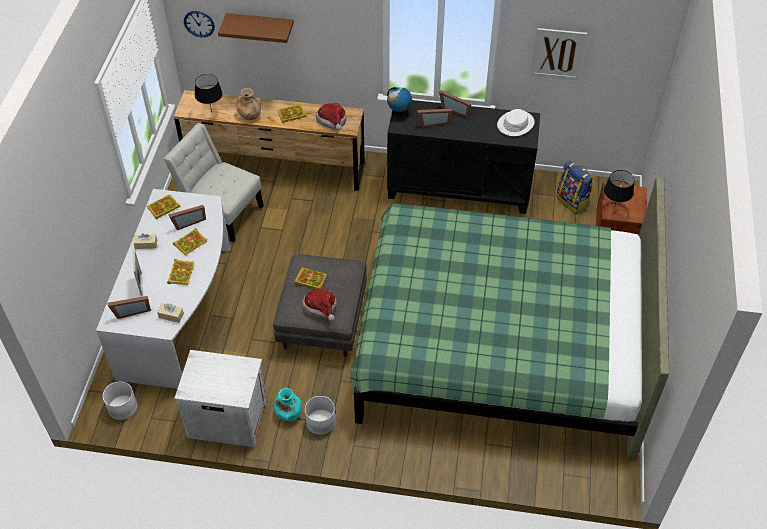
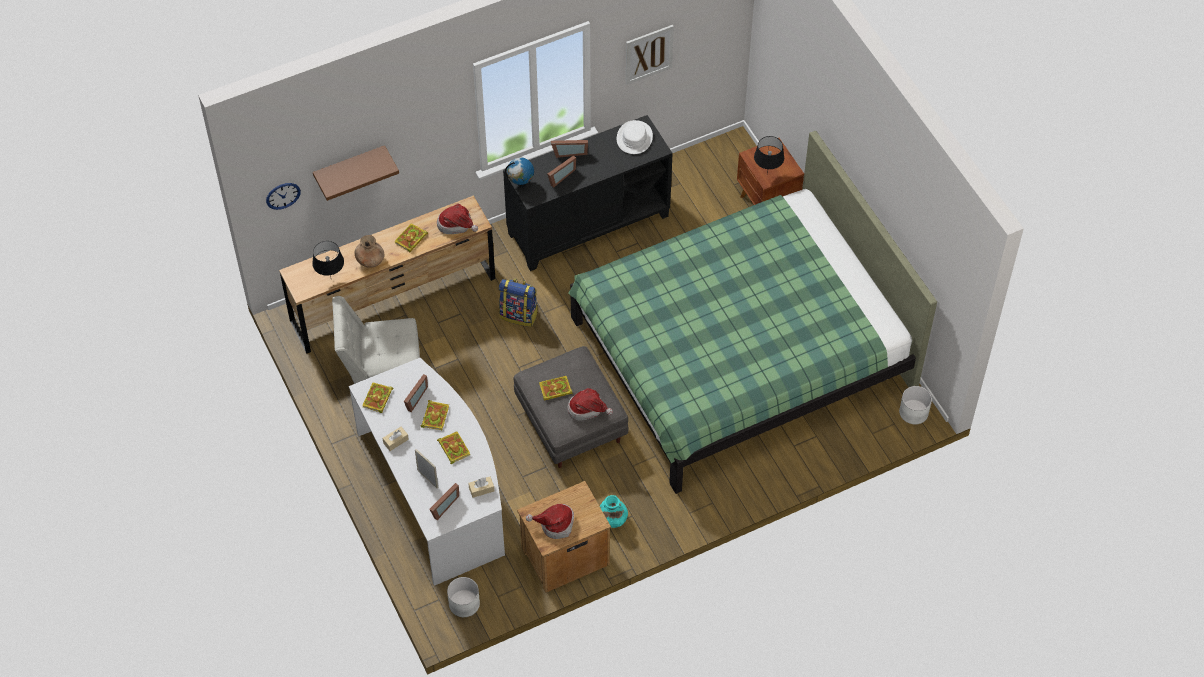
camera: 35 degrees left, 5 degrees up
white nightstand [174,350,267,447] -> brown nightstand [517,481,611,593]
white planter [305,396,336,435] -> white planter moved to [899,386,932,424]
backpack [556,161,593,213] -> backpack moved to [499,278,538,327]
none -> hat [526,504,574,539]

